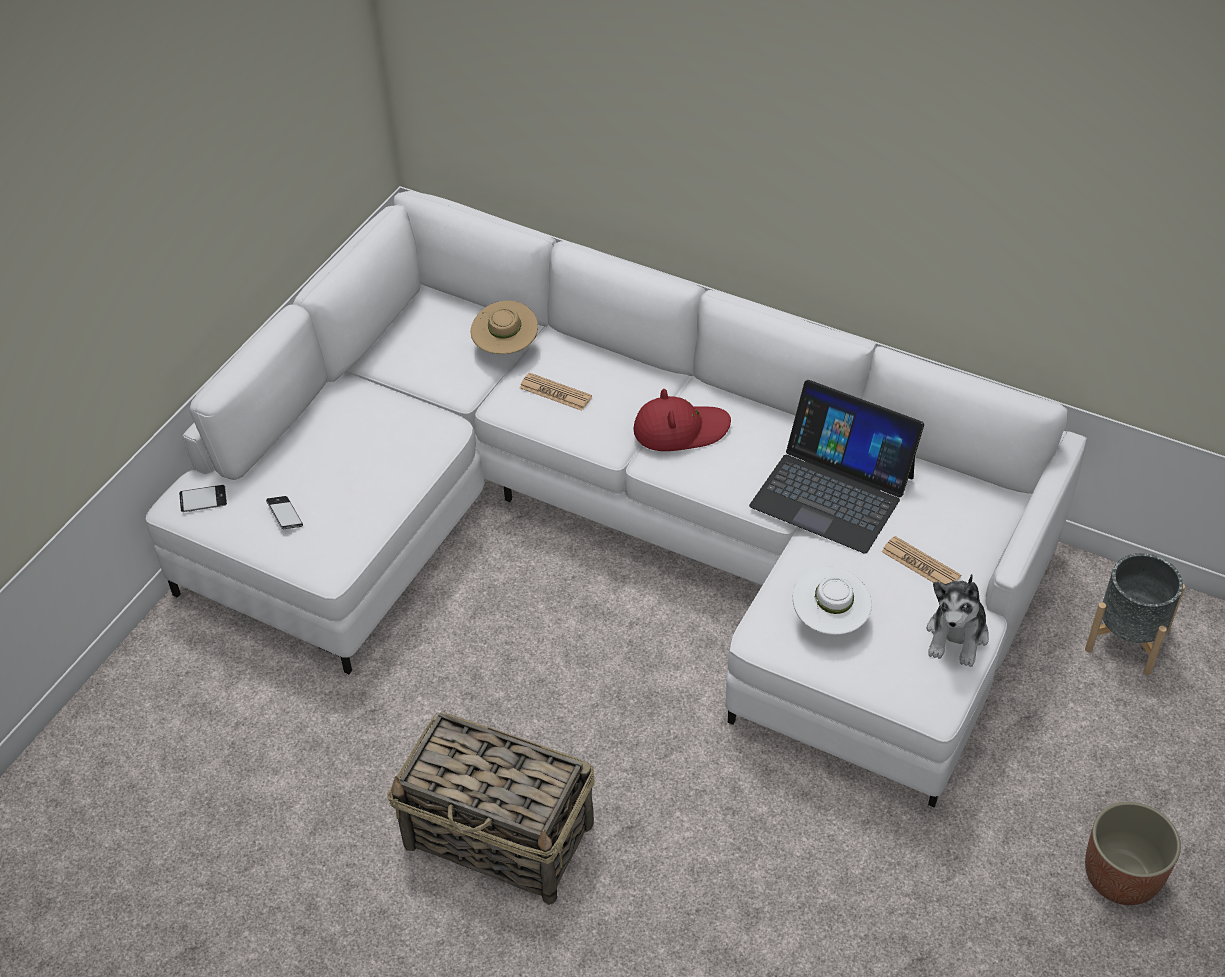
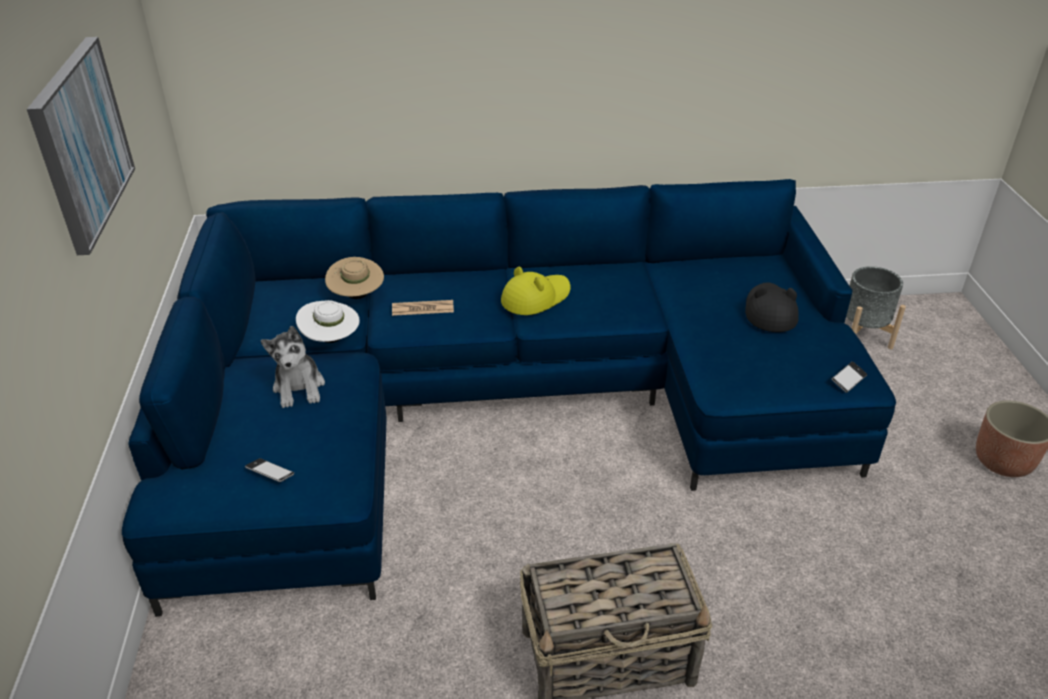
camera: 35 degrees left, 10 degrees down
white sofa [145,191,1087,807] -> blue sofa [122,179,896,617]
phone [179,485,227,512] -> phone moved to [832,362,867,393]
red hat [633,389,731,451] -> yellow hat [501,267,570,315]
laptop [749,380,924,554] -> none
white hat [793,566,872,635] -> white hat moved to [296,300,360,343]
newspaper [881,536,961,584] -> black hat [745,282,799,332]
plush toy [926,574,989,667] -> plush toy moved to [261,326,325,408]
none -> picture [27,37,135,255]

